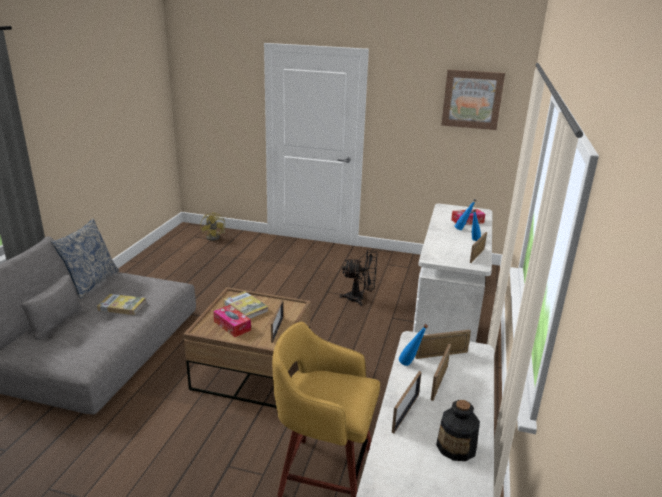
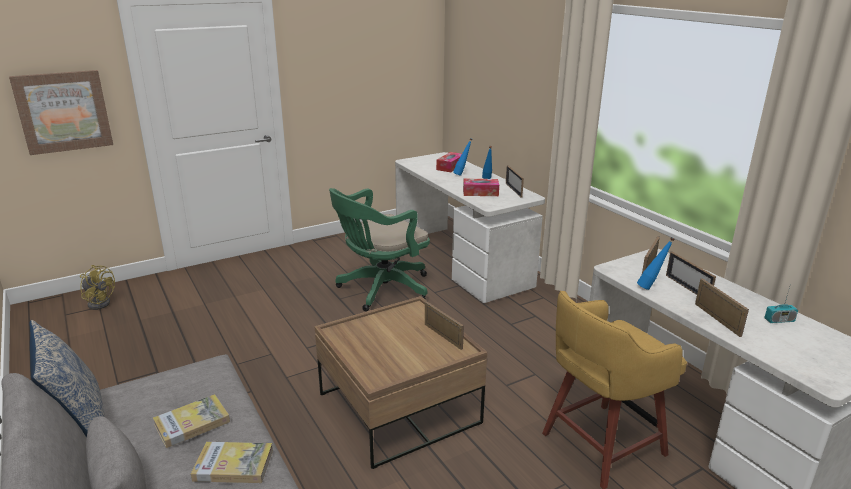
camera: 45 degrees left, 0 degrees up
tissue box [213,305,251,337] -> tissue box moved to [463,179,499,196]
book [223,291,268,319] -> book moved to [191,442,273,483]
black fan [339,250,377,306] -> green office chair [329,188,430,311]
bottle [436,400,480,461] -> radio [764,287,798,323]
picture [441,69,505,130] -> picture moved to [9,70,113,155]

